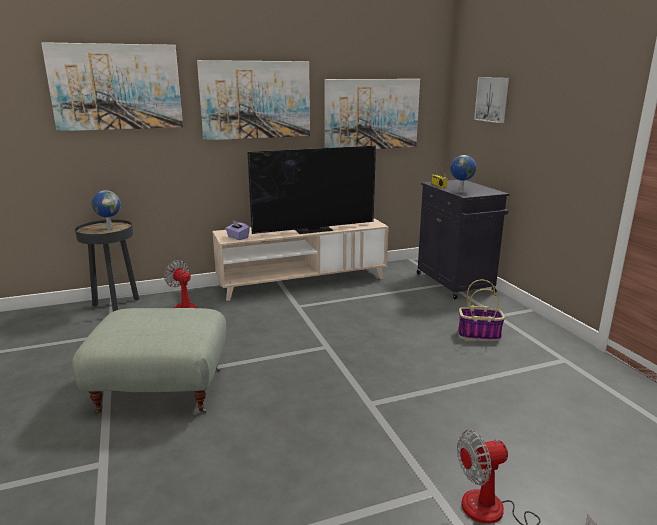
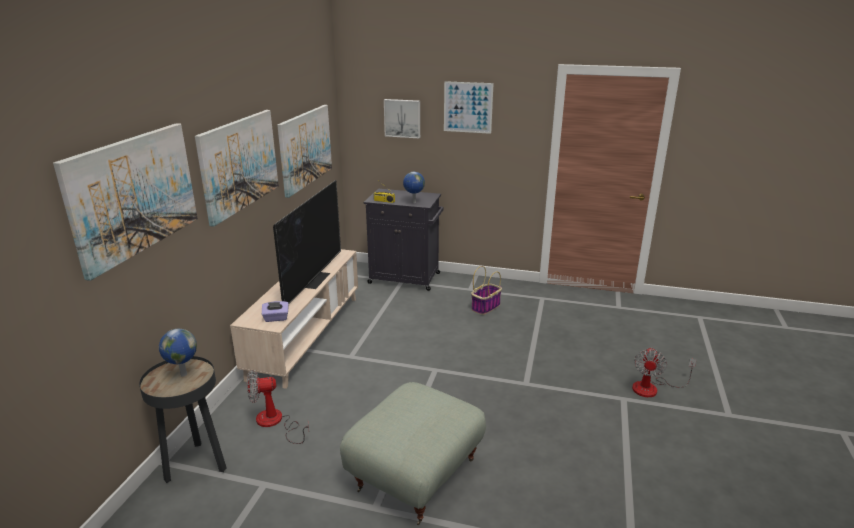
camera: 55 degrees left, 5 degrees up
none -> picture [444,81,493,134]

